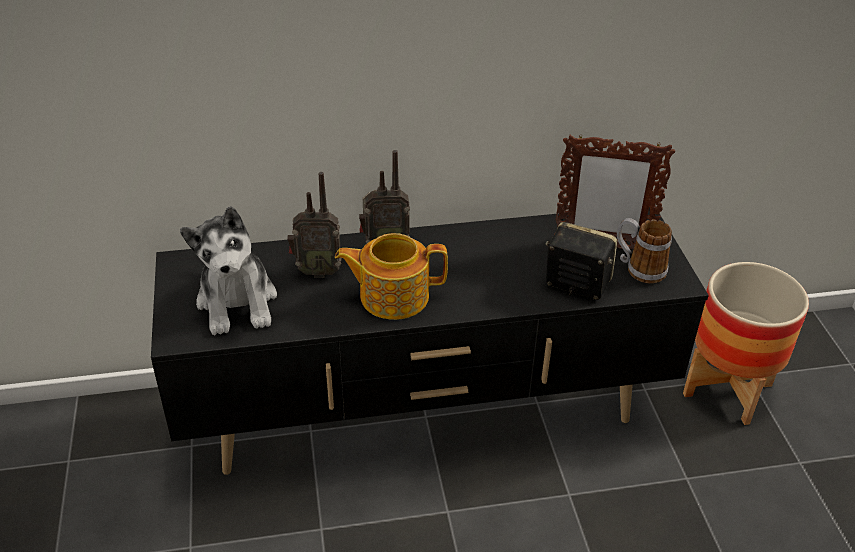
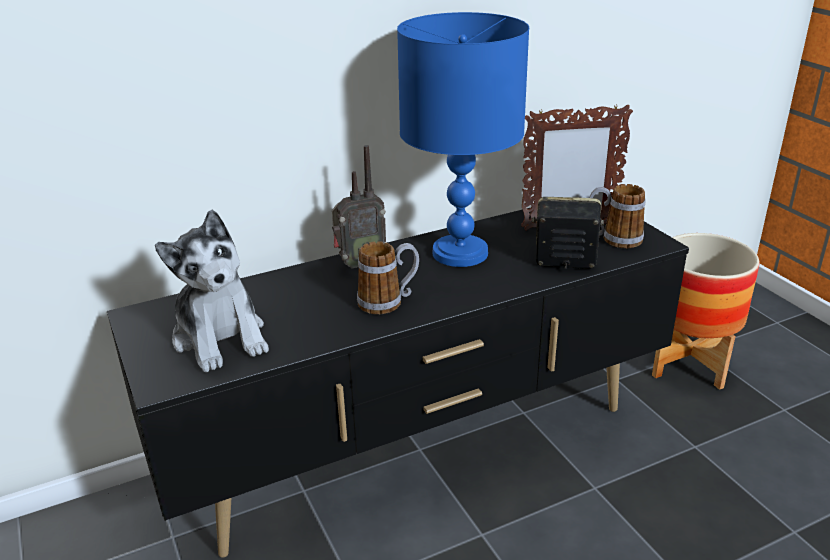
camera: 15 degrees left, 10 degrees down
radio [287,172,342,278] -> none
teapot [335,233,448,320] -> mug [357,241,419,314]
none -> blue table lamp [397,12,529,267]

